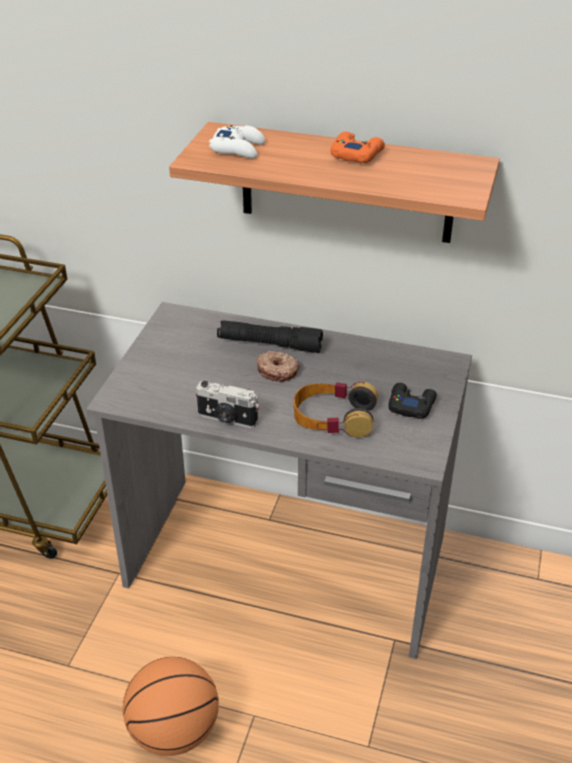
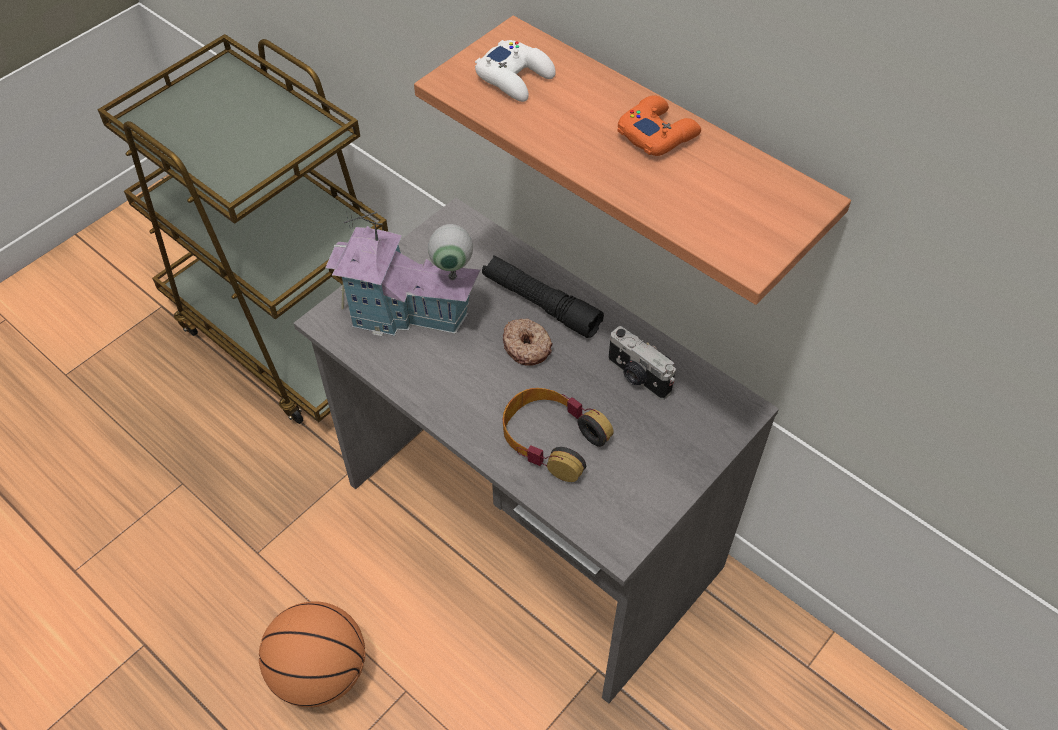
camera: 25 degrees right, 15 degrees up
camera [195,381,259,428] -> camera moved to [608,326,676,400]
black game controller [388,383,437,419] -> none
none -> toy house [325,211,480,336]

